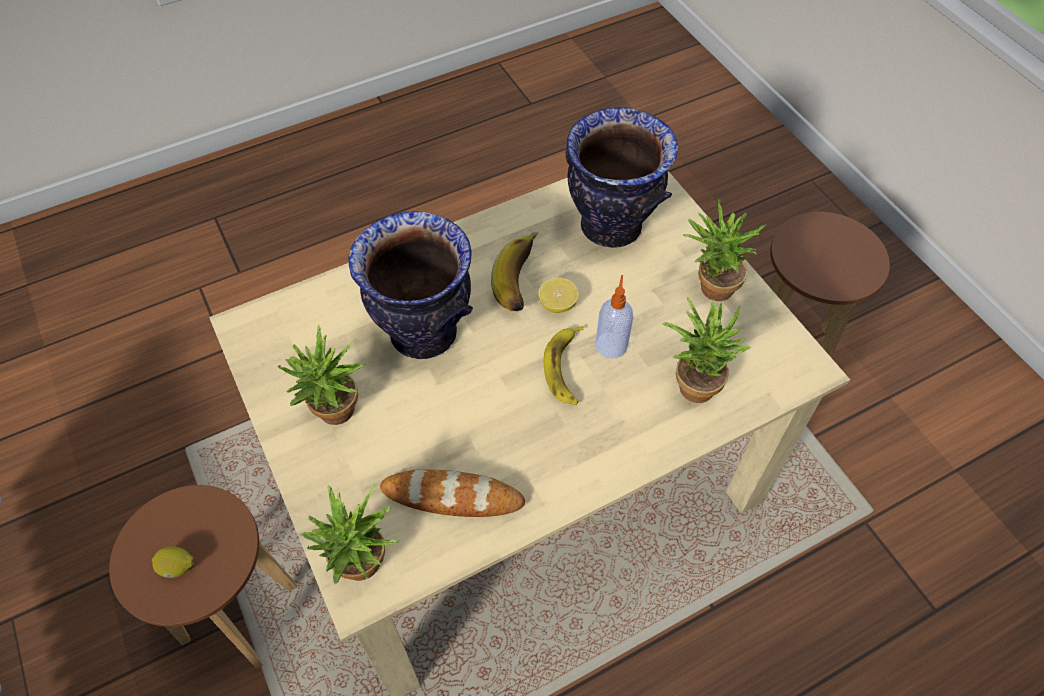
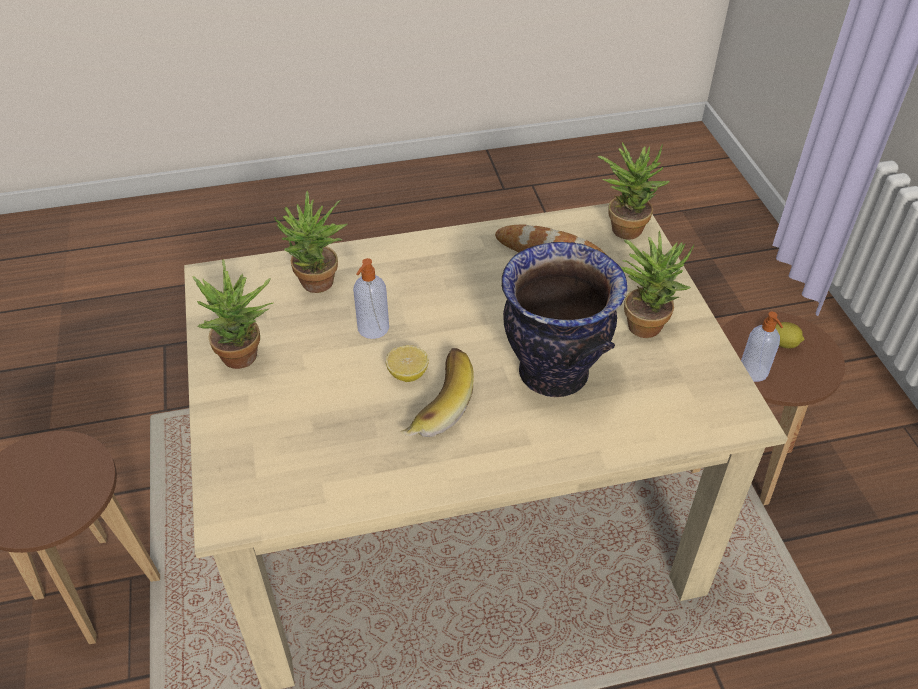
camera: 165 degrees left, 10 degrees down
banana [544,326,583,405] -> none
vase [565,107,678,248] -> none
none -> soap dispenser [741,312,783,382]

